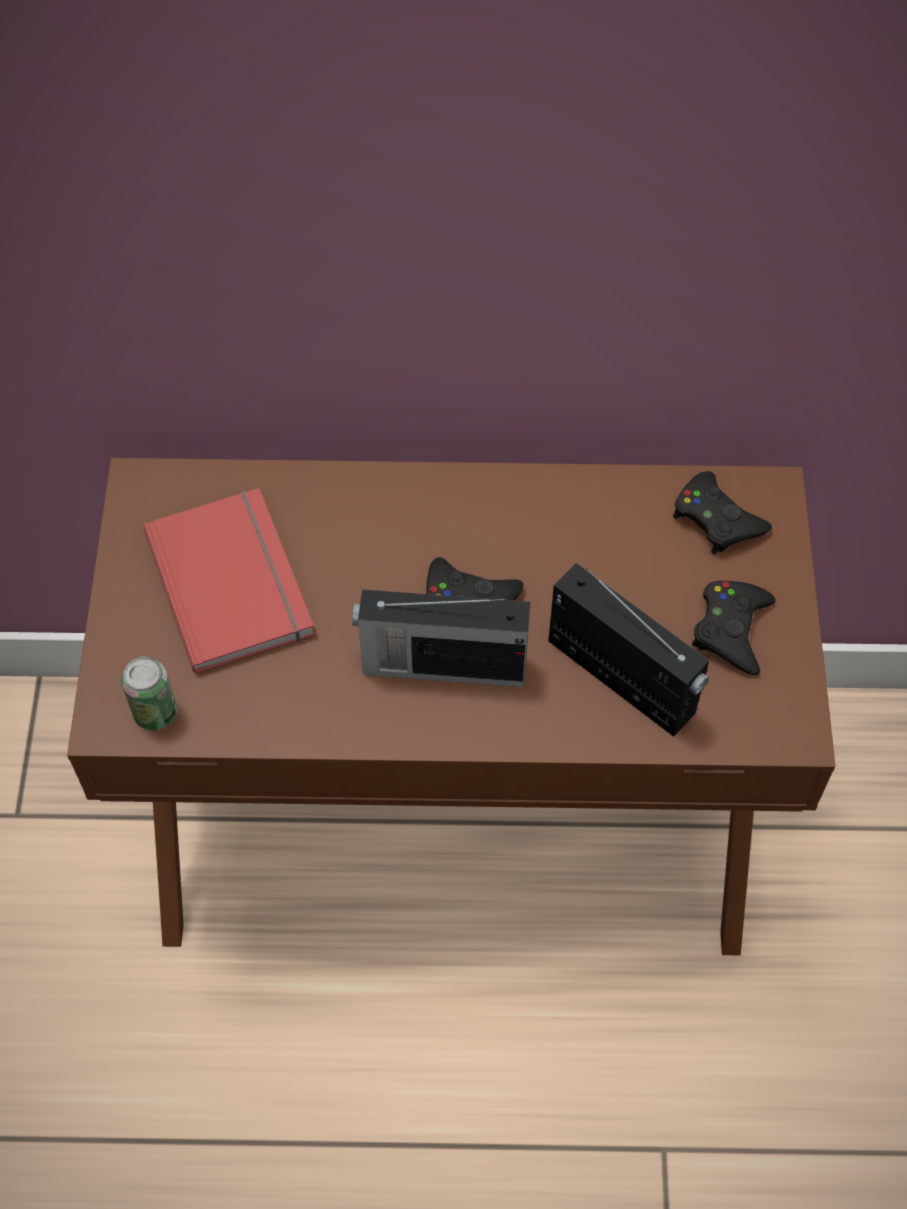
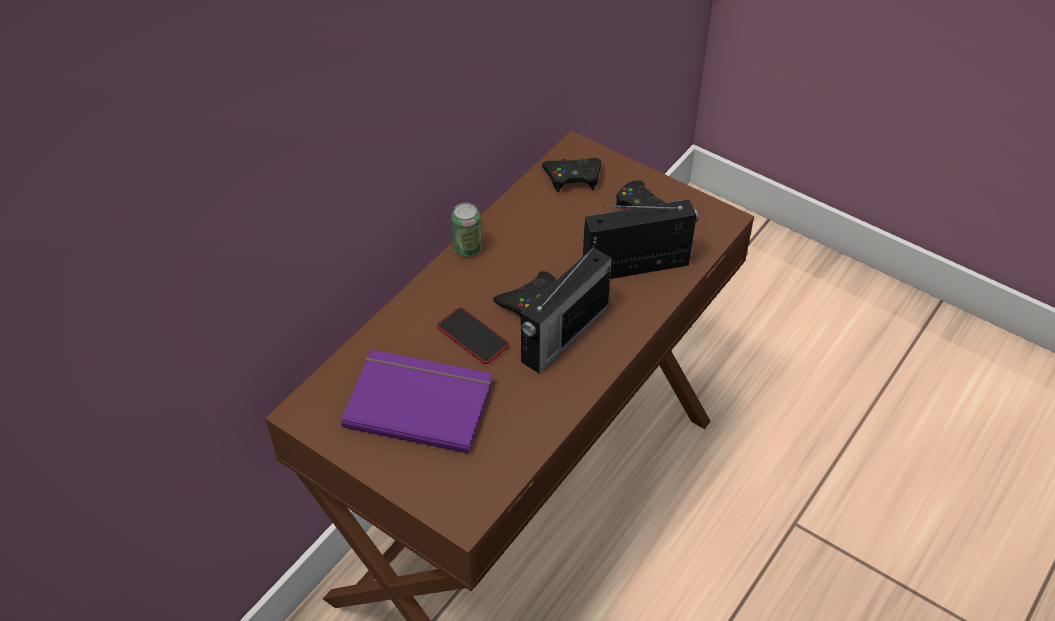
camera: 55 degrees left, 10 degrees down
can [121,657,177,731] -> can moved to [451,202,482,257]
red book [143,488,315,674] -> purple book [341,350,493,454]
none -> phone [437,308,509,364]

